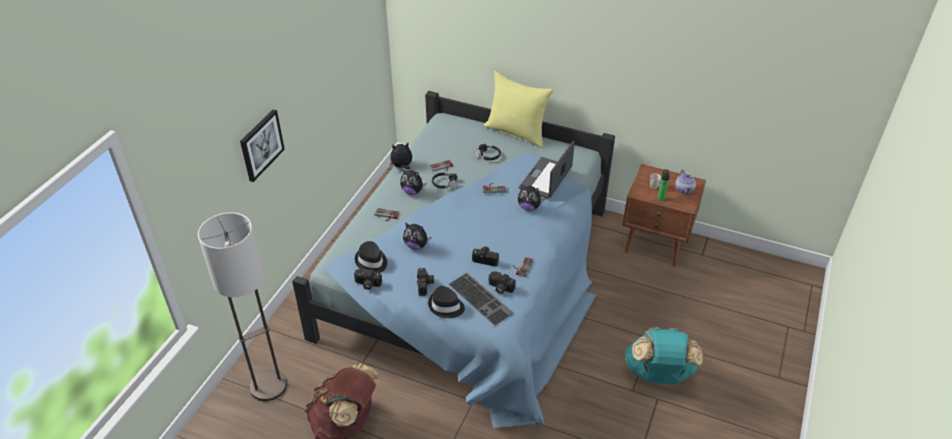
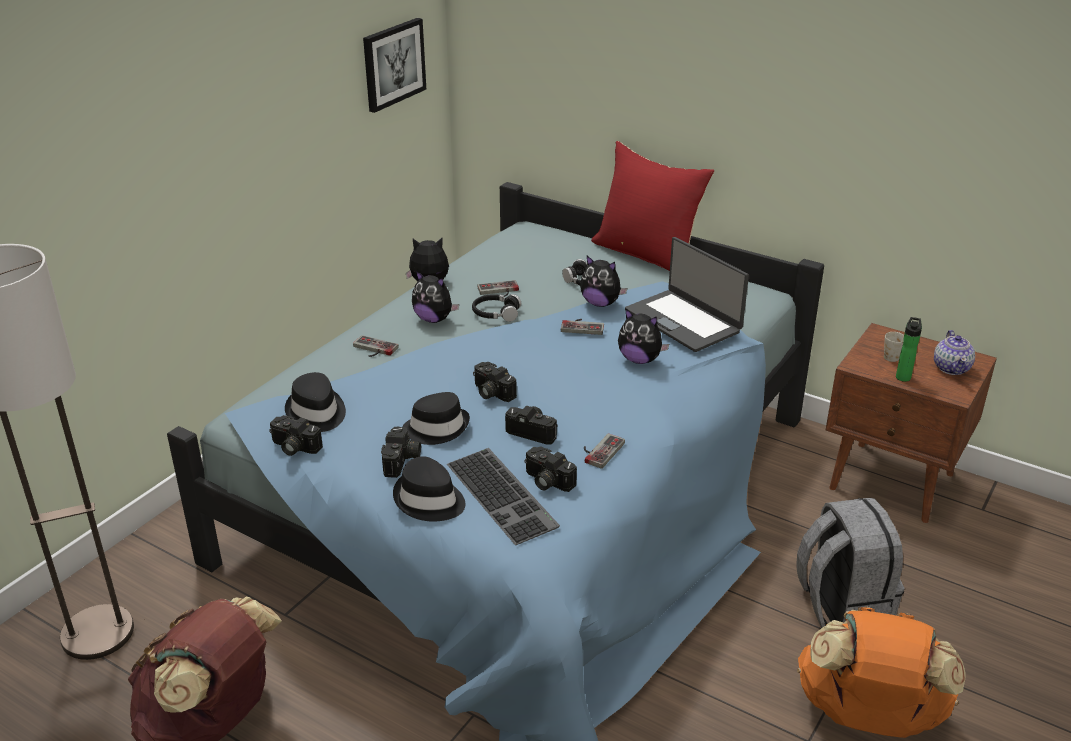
camera: 10 degrees right, 10 degrees down
picture [240,109,285,182] -> picture moved to [363,18,426,113]
plush toy [403,223,431,250] -> plush toy moved to [580,256,627,307]
yellow pillow [484,71,553,148] -> red pillow [591,141,714,271]
laptop [519,141,575,198] -> laptop turned 75 degrees counterclockwise [625,237,749,352]
turquoise backpack [625,327,703,384] -> orange backpack [797,606,966,738]
none -> black hat [403,392,470,445]
none -> camera [473,362,517,402]
none -> grey backpack [796,498,905,628]

